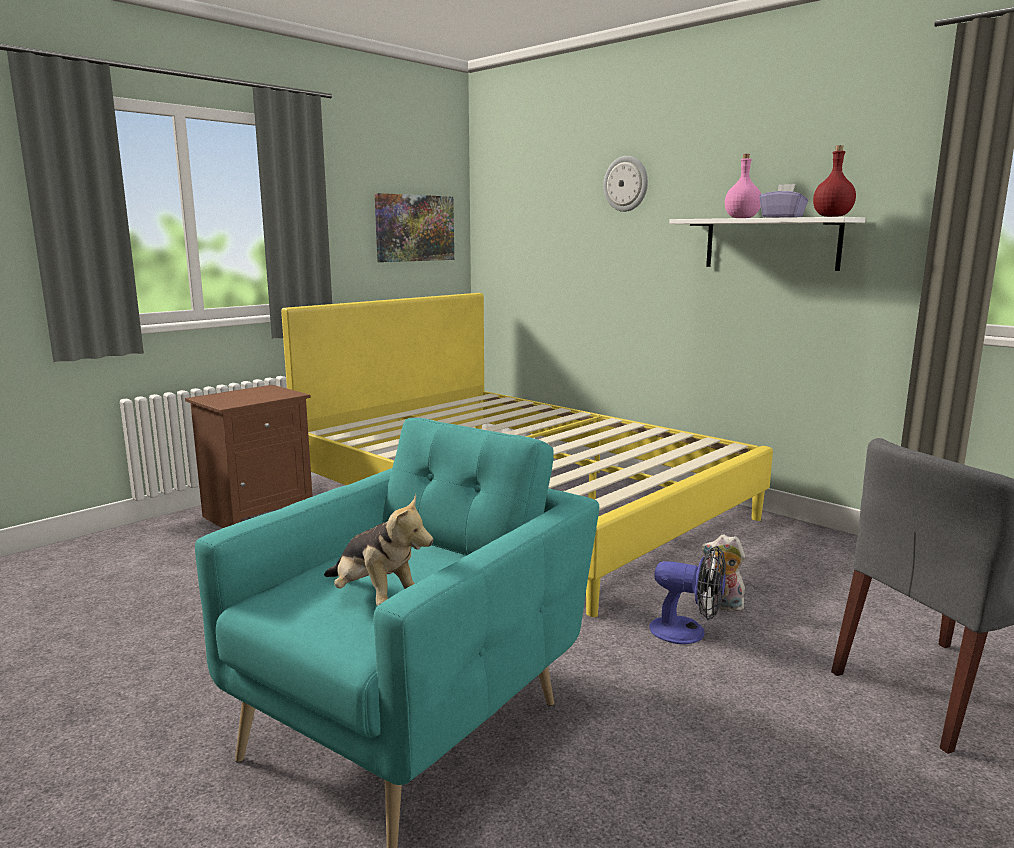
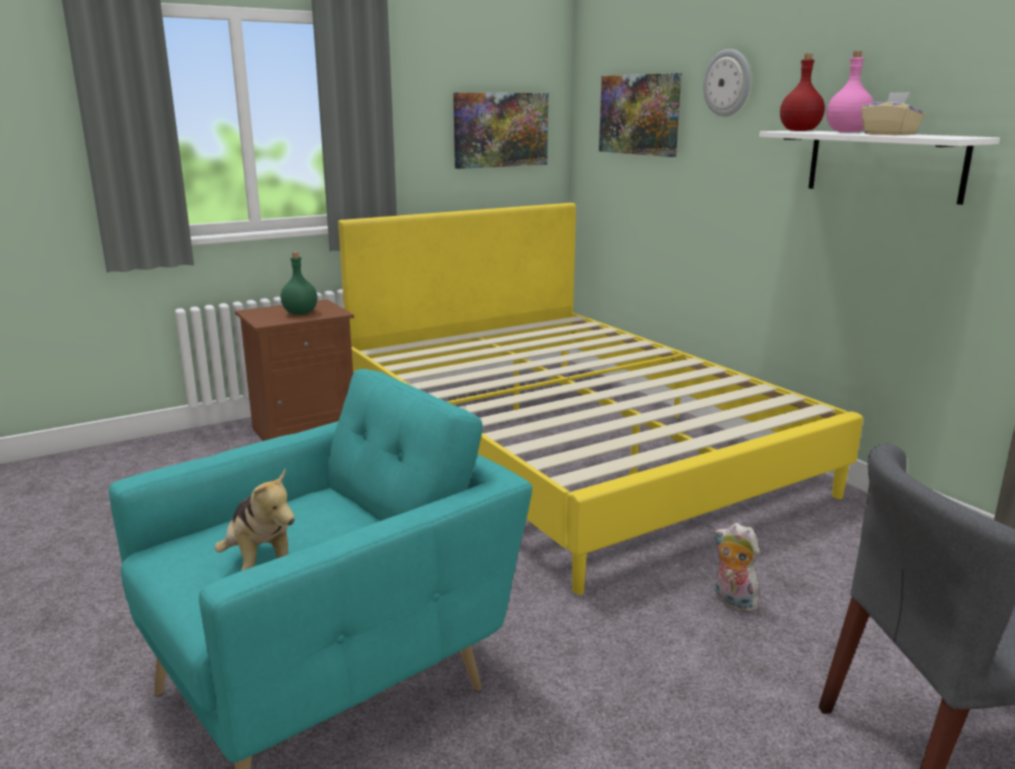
camera: 15 degrees right, 5 degrees up
fan [649,546,726,644] -> none
purple tissue box [759,184,808,218] -> beige tissue box [861,92,925,135]
red bottle [813,145,856,217] -> red bottle moved to [780,53,825,131]
none -> green bottle [281,252,318,315]
none -> picture [599,73,682,157]

